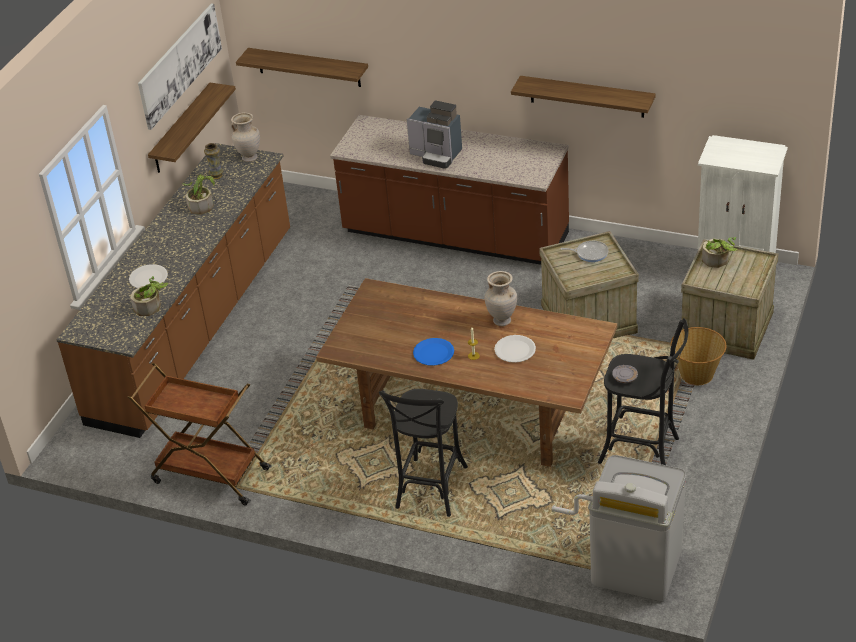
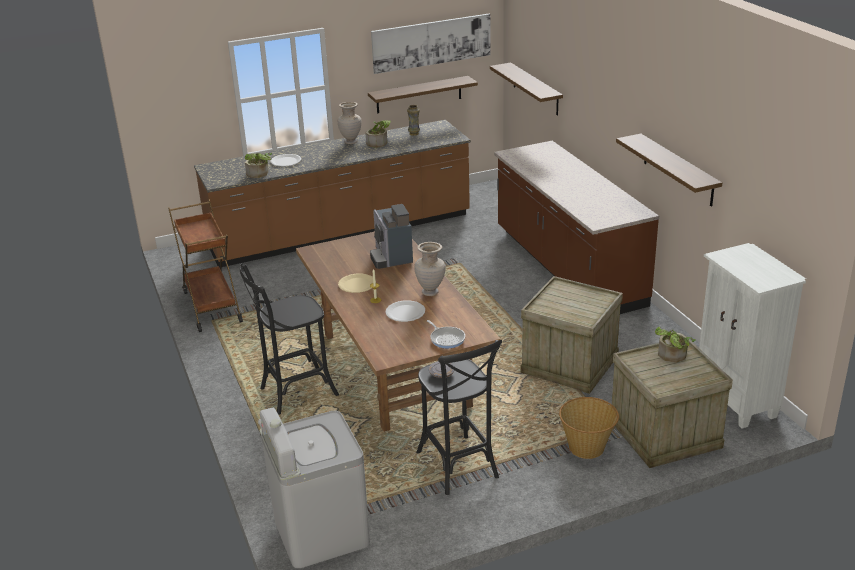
camera: 45 degrees right, 10 degrees down
beige vase [231,112,260,162] -> beige vase moved to [338,102,362,144]
coffee machine [407,101,462,169] -> coffee machine moved to [370,204,413,269]
blue plate [413,338,454,366] -> beige plate [338,274,373,293]
frying pan [560,241,608,262] -> frying pan moved to [427,320,465,348]

